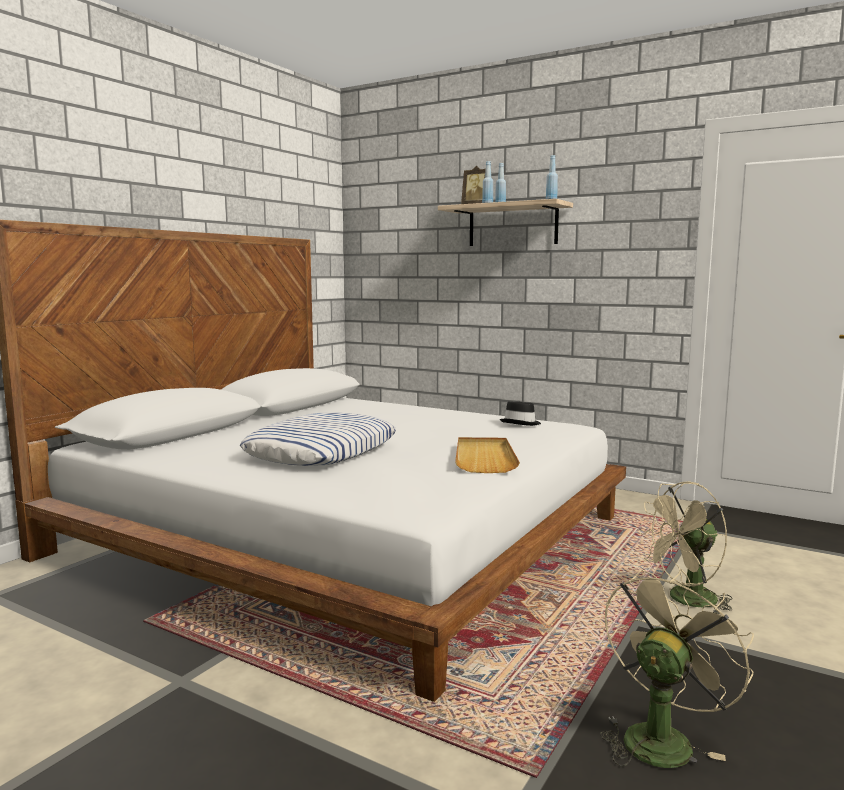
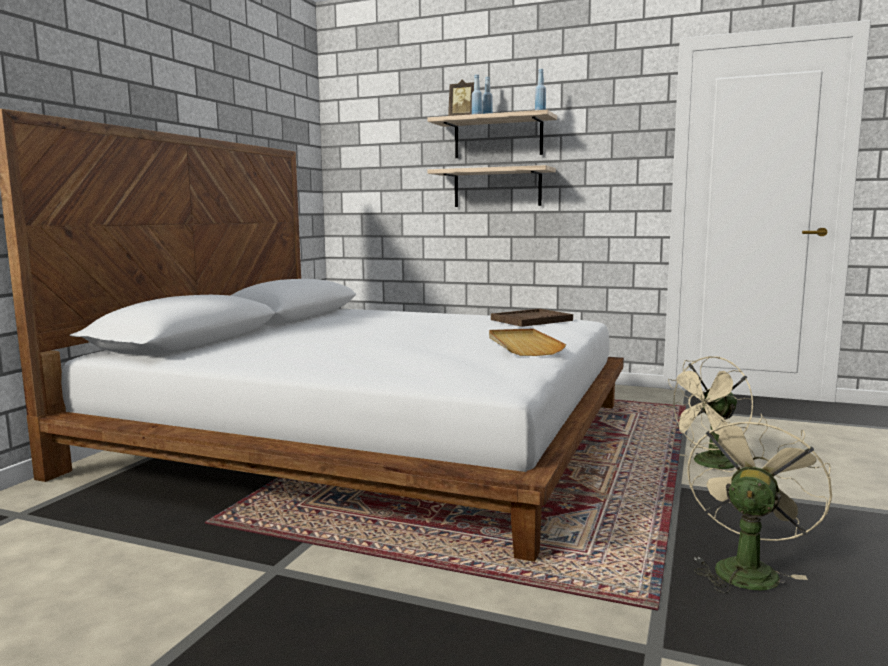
camera: 10 degrees left, 0 degrees up
pillow [240,413,396,466] -> none
black hat [500,402,541,426] -> brown tray [491,309,573,327]
none -> shelf [428,165,556,207]

